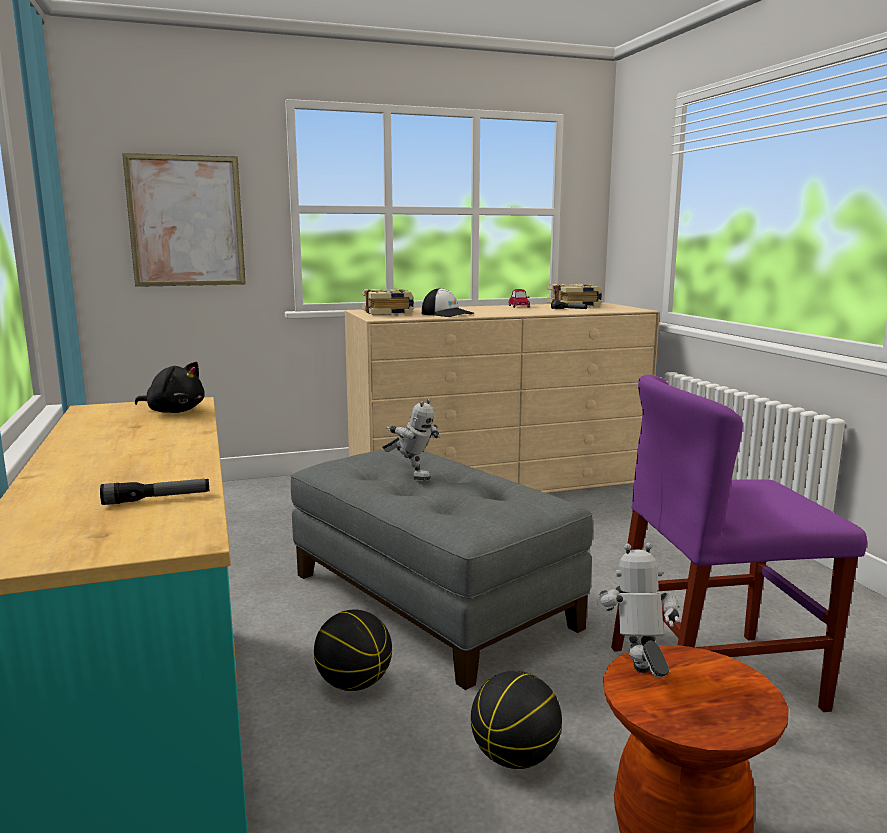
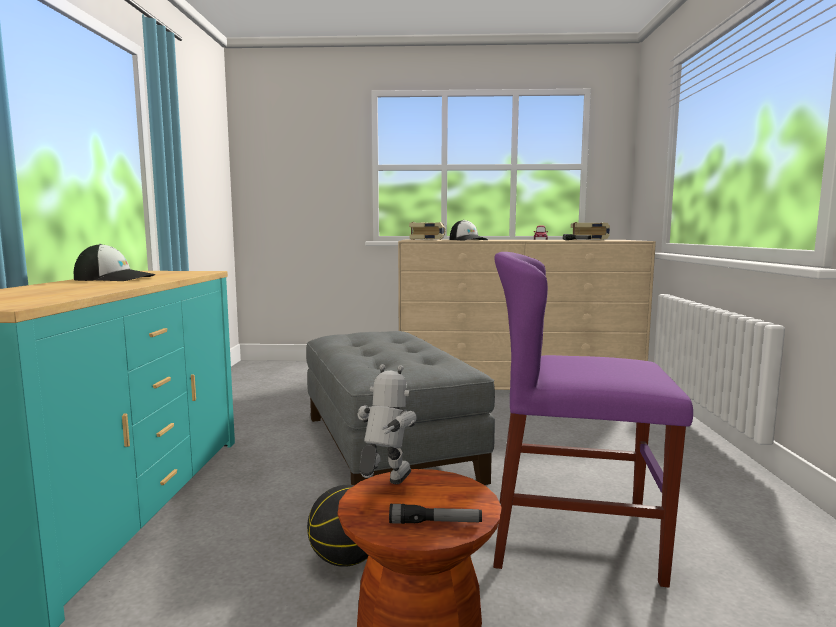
camera: 20 degrees right, 5 degrees down
flashlight [100,479,209,505] -> flashlight moved to [389,504,482,524]
picture [122,153,246,287] -> none
black plush toy [135,362,205,413] -> none
basketball [314,610,392,691] -> none
toy robot [382,399,440,480] -> none
none -> cap [74,244,155,281]

